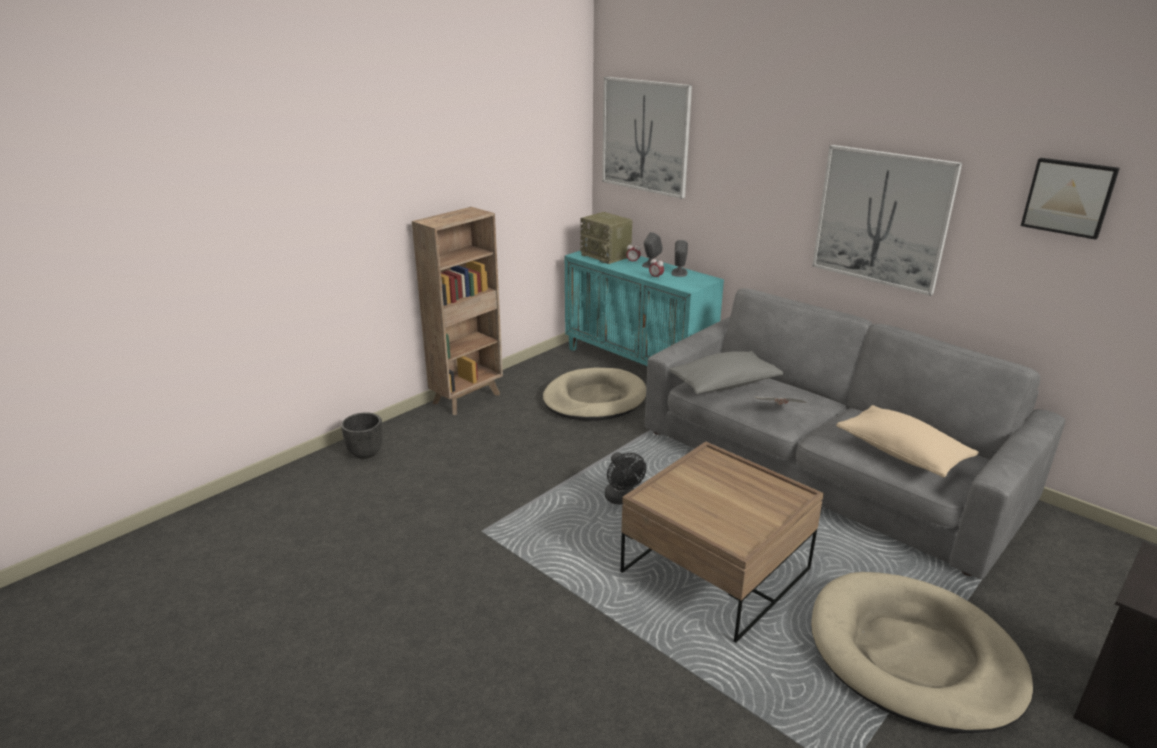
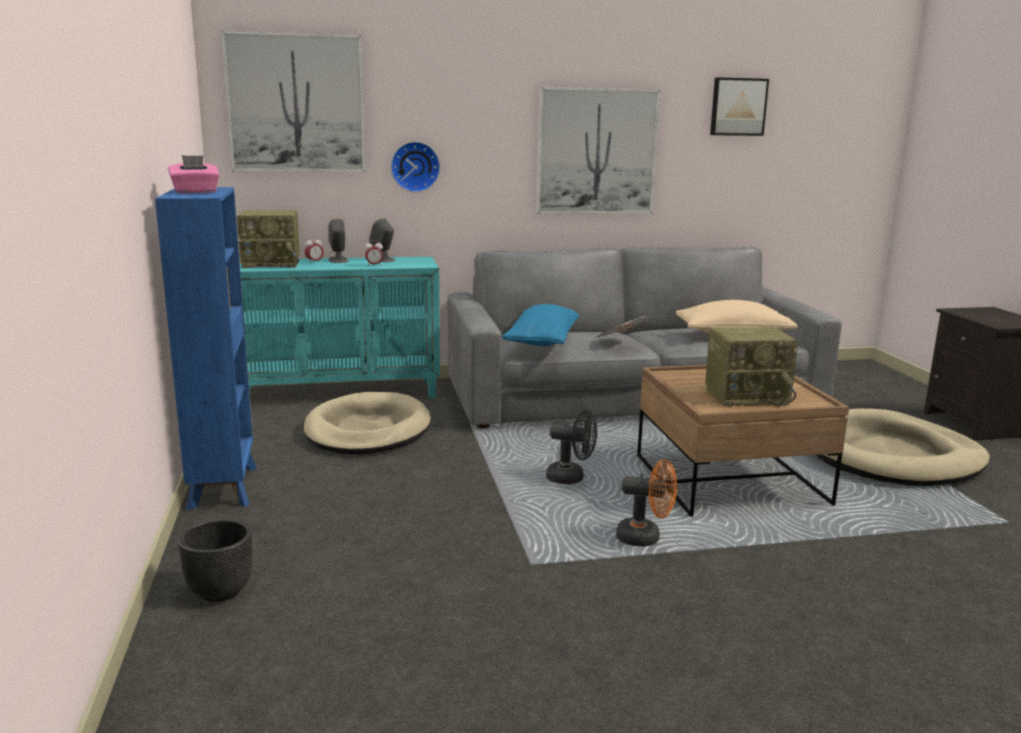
camera: 55 degrees left, 10 degrees down
brown bookcase [412,207,503,415] -> blue bookcase [155,187,257,511]
grey pillow [669,351,783,394] -> blue pillow [502,304,579,346]
none -> pink tissue box [168,155,219,193]
none -> wall clock [391,141,440,192]
none -> orange fan [616,460,677,546]
none -> radio [705,326,798,407]

